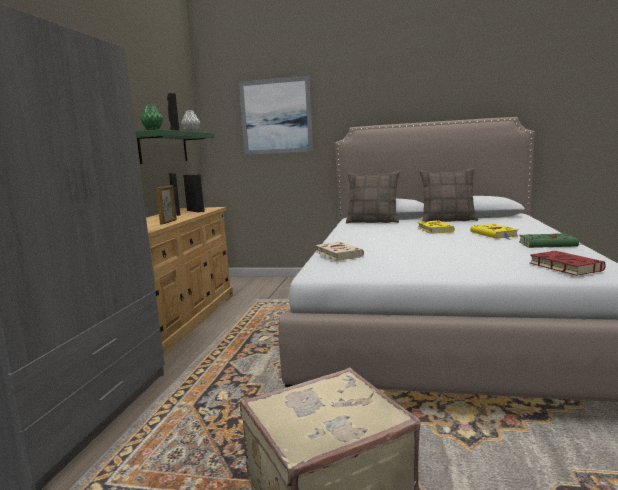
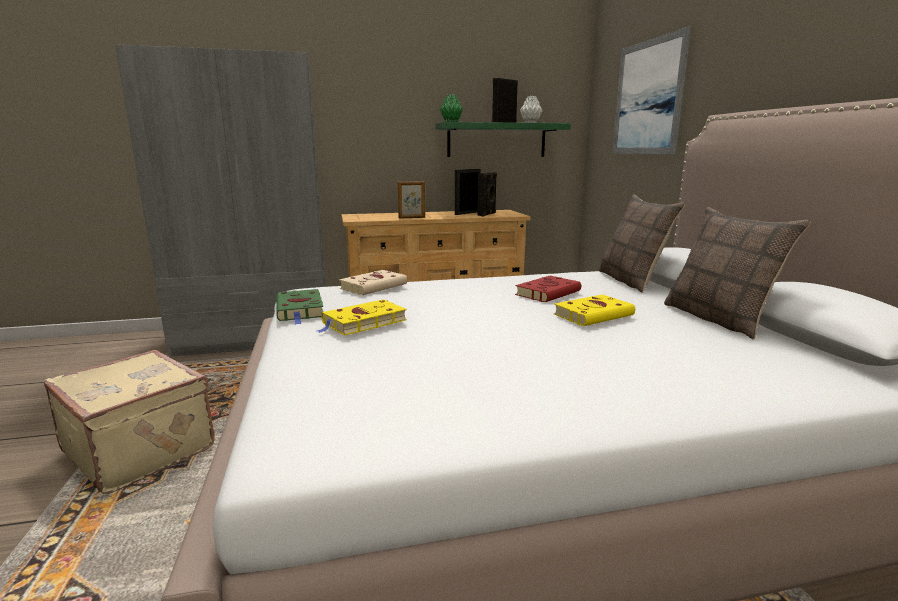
camera: 65 degrees right, 5 degrees up
yellow book [470,224,519,240] -> yellow book moved to [318,300,407,336]
green book [519,233,583,248] -> green book moved to [276,289,323,325]
red book [530,251,606,276] -> red book moved to [515,276,581,302]

